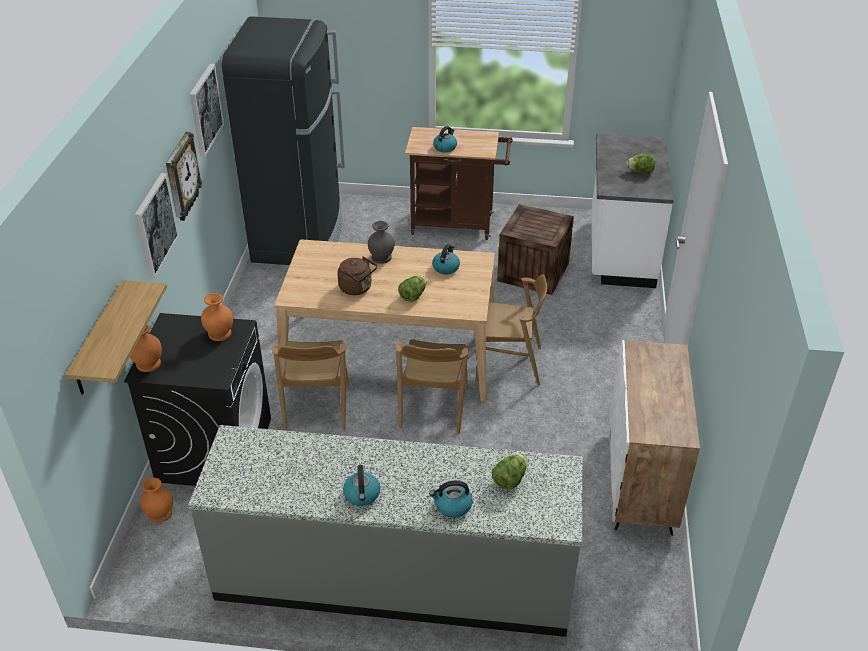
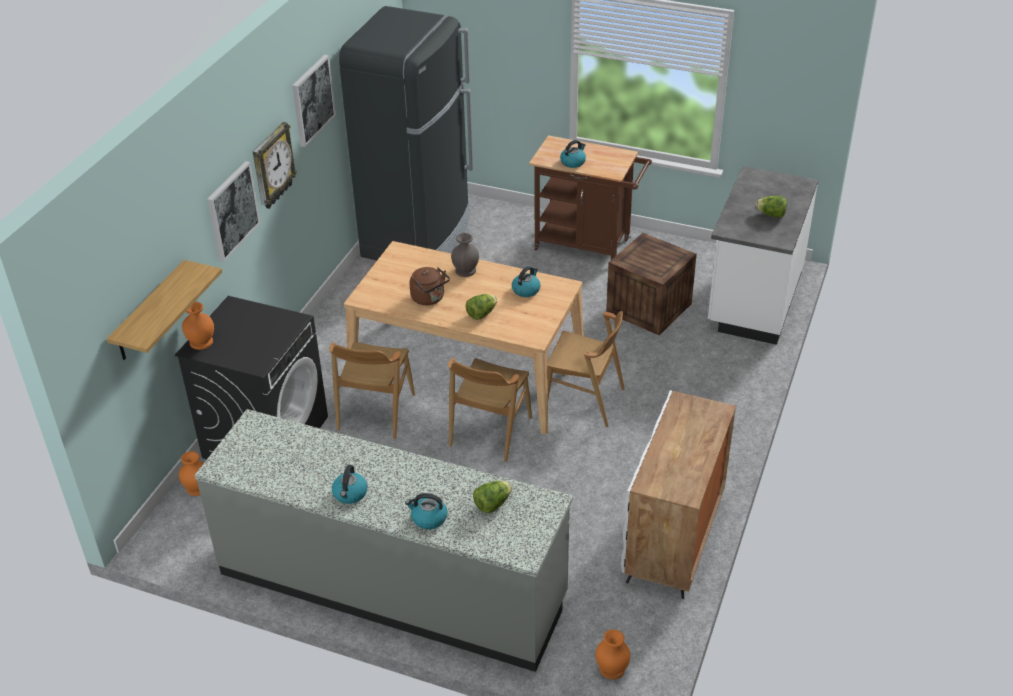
camera: 15 degrees right, 0 degrees up
orange vase [201,293,233,341] -> orange vase moved to [595,629,630,679]

